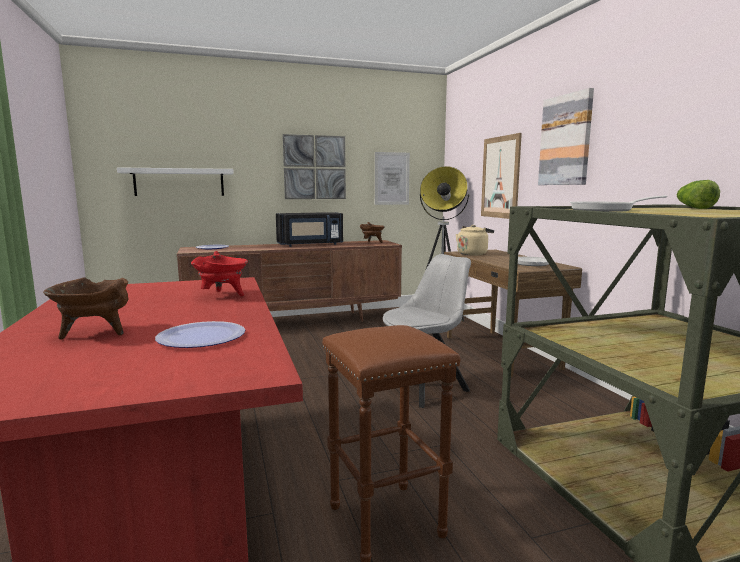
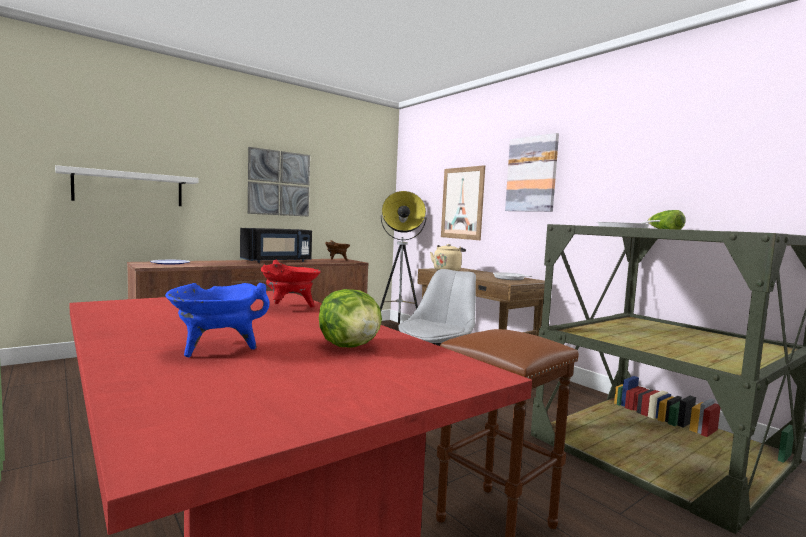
camera: 20 degrees left, 5 degrees down
brown cooking pot [43,277,129,340] -> blue cooking pot [165,283,269,357]
plate [155,321,245,348] -> lettuce [319,289,382,347]
picture [375,152,410,205] -> none

